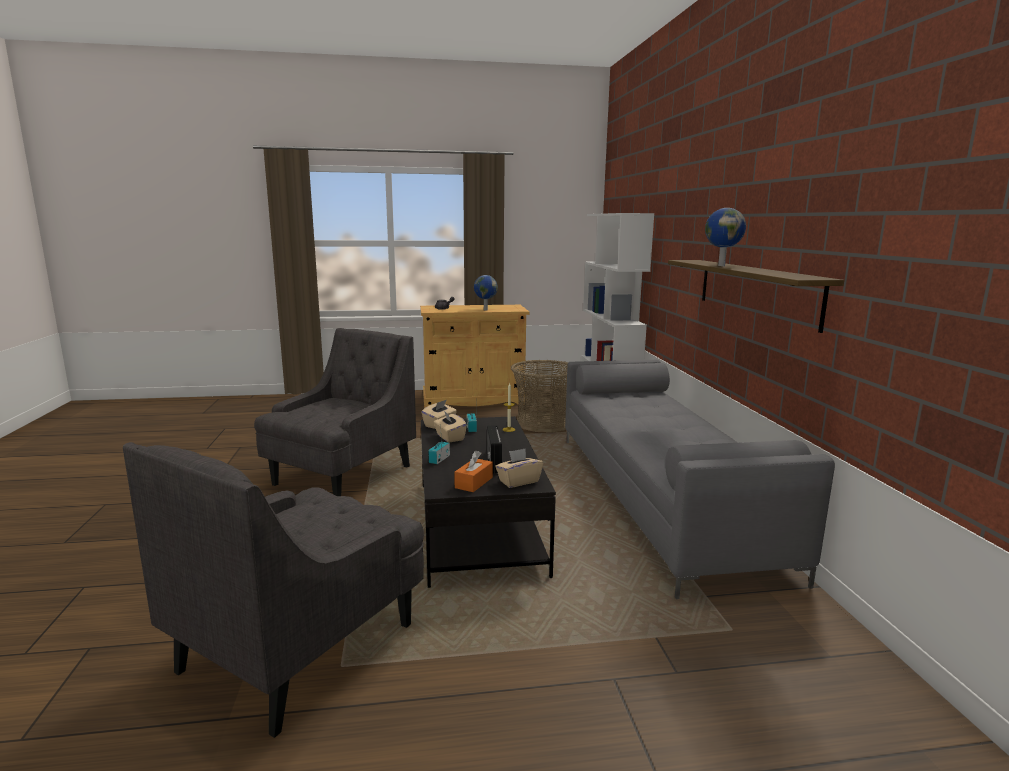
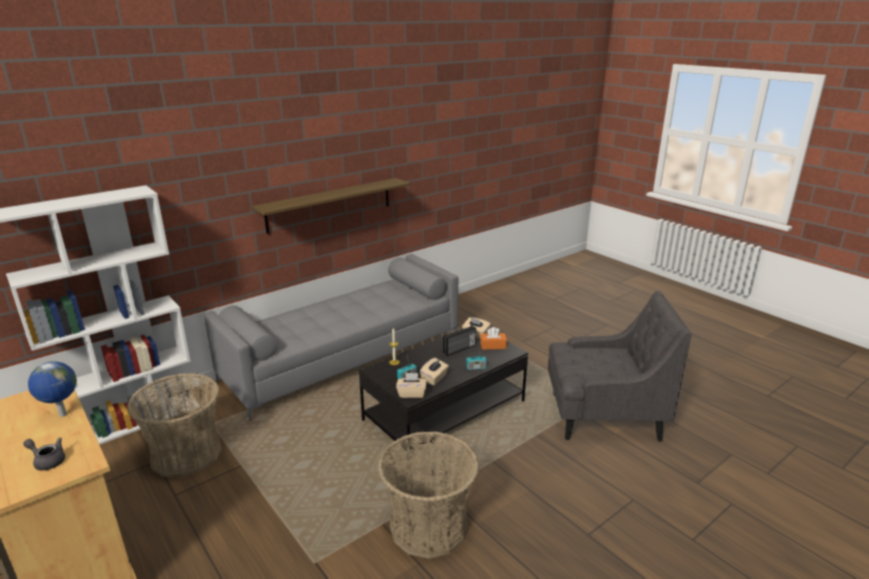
camera: 120 degrees left, 10 degrees up
grey armchair [254,328,416,496] -> basket [378,431,479,559]
globe [705,208,746,266] -> none

